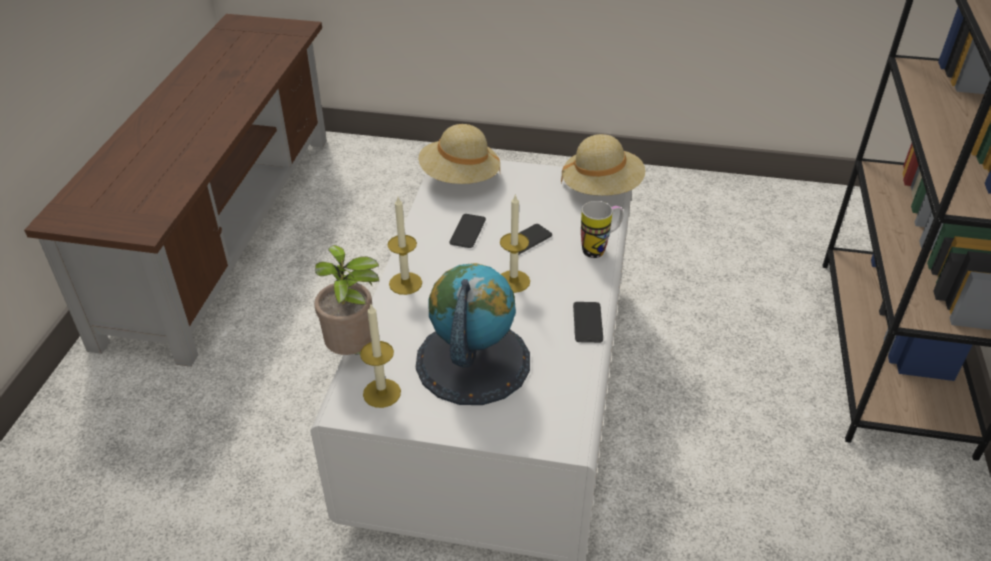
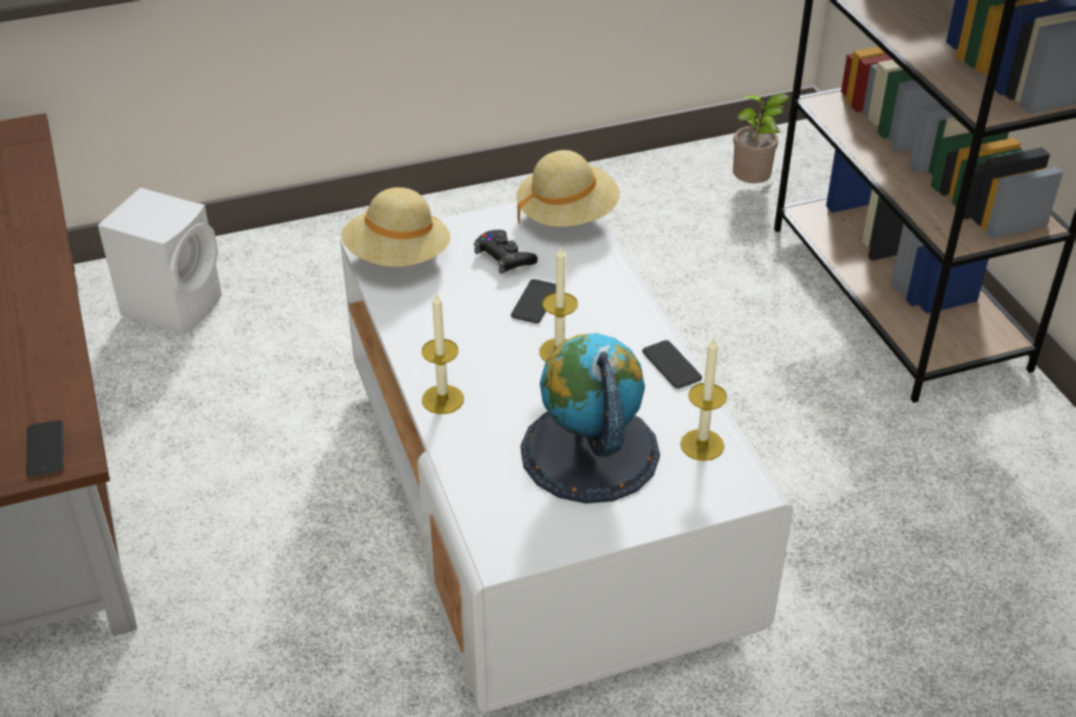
camera: 30 degrees left, 0 degrees up
potted plant [314,245,380,355] -> potted plant moved to [733,93,790,183]
candle [360,304,401,408] -> candle moved to [680,338,727,461]
phone [449,214,486,248] -> phone moved to [26,420,64,477]
mug [581,201,624,258] -> none
none -> white speaker [98,188,222,335]
none -> black game controller [474,230,538,274]

